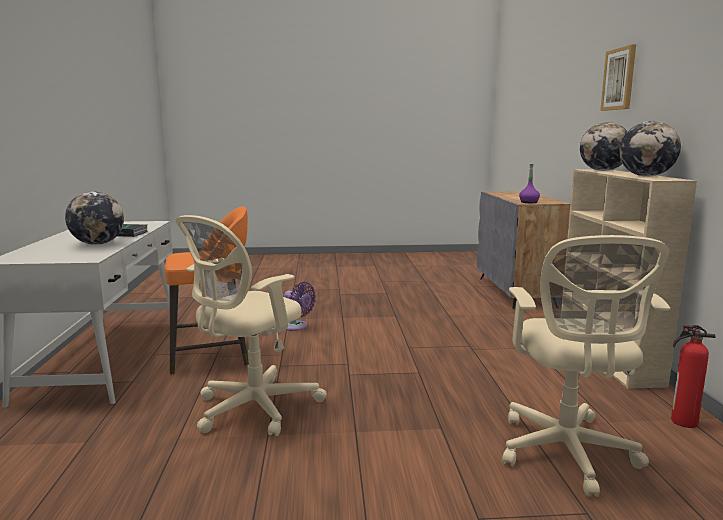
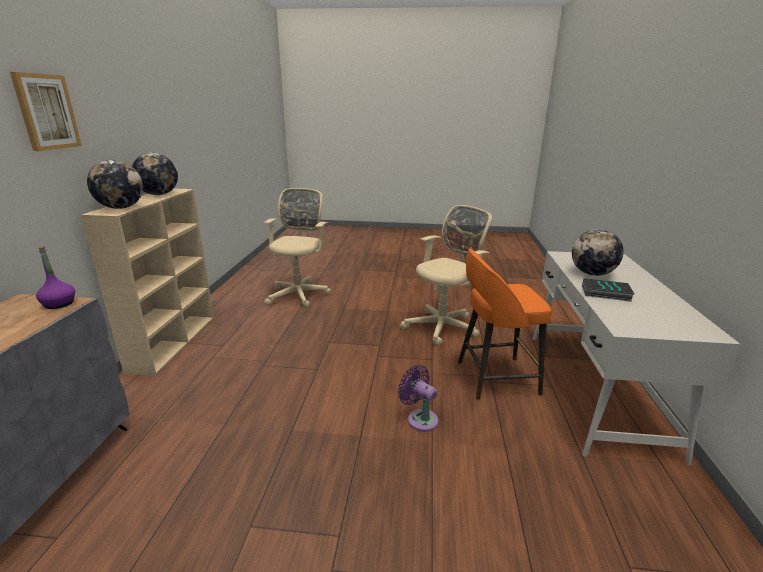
camera: 170 degrees left, 10 degrees up
fire extinguisher [671,324,716,428] -> none

